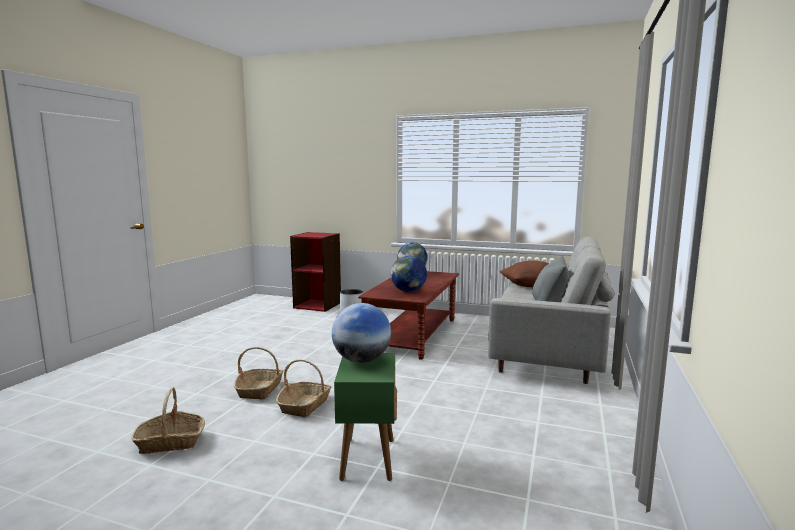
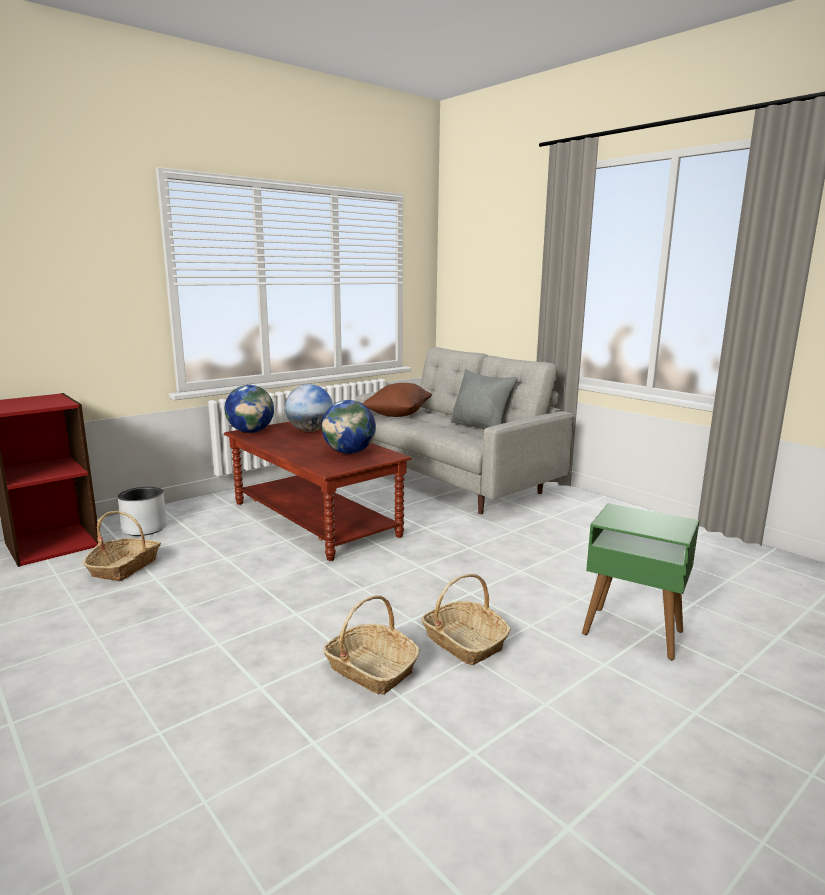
camera: 60 degrees left, 5 degrees up
basket [131,387,205,454] -> basket moved to [83,511,161,581]
globe [332,303,391,363] -> globe moved to [285,384,333,432]

